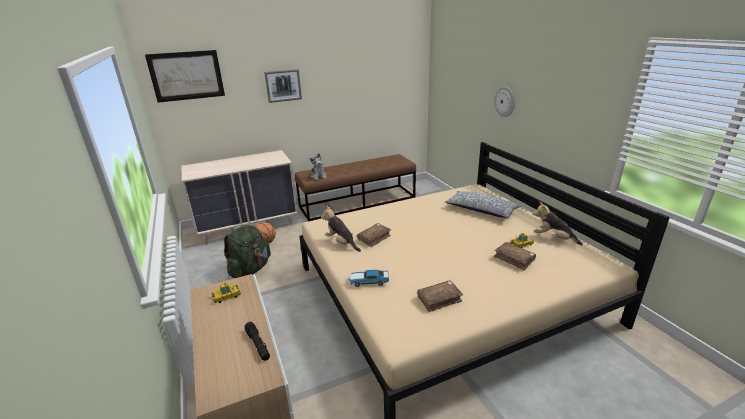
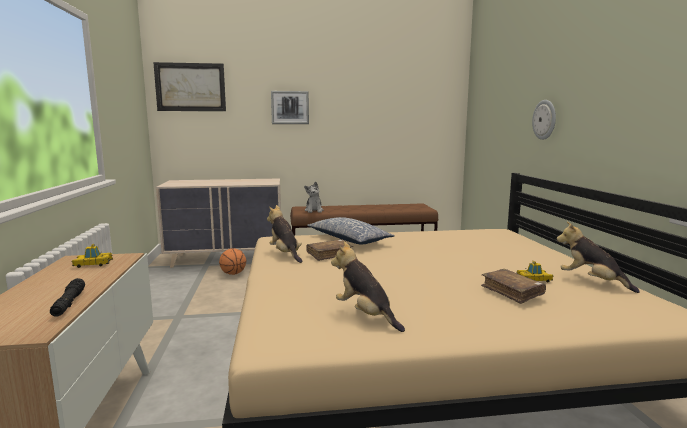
camera: 15 degrees right, 15 degrees down
green backpack [224,225,271,278] -> none
toy car [348,270,389,287] -> none
brown book [417,280,463,312] -> plush toy [331,241,405,332]
pillow [445,191,521,218] -> pillow moved to [307,217,395,245]

